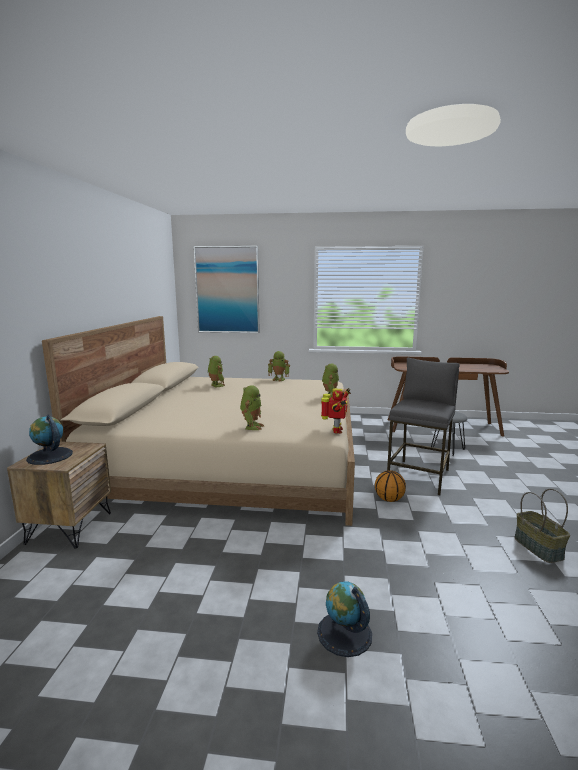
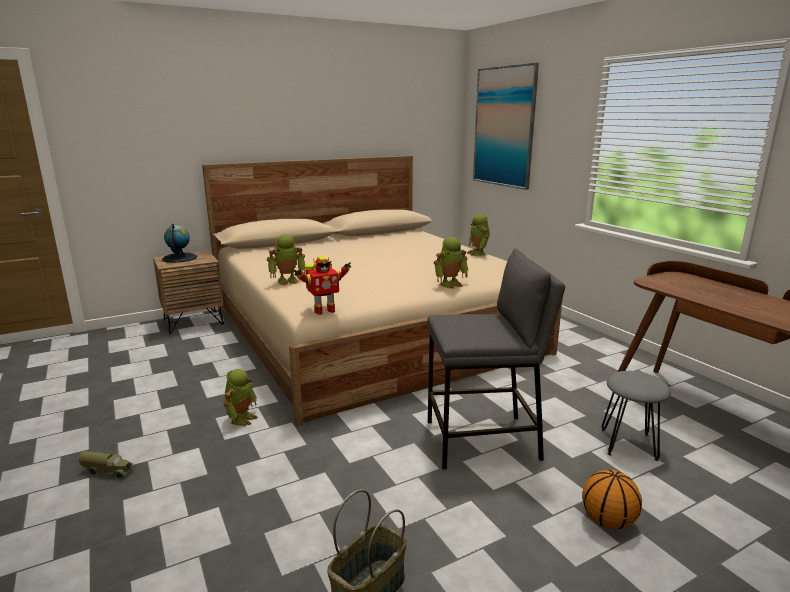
camera: 55 degrees right, 5 degrees up
toy robot [208,356,225,388] -> toy robot moved to [224,369,258,426]
globe [317,582,372,657] -> toy truck [79,451,135,478]
basketball [375,470,406,502] -> basketball moved to [582,470,642,529]

